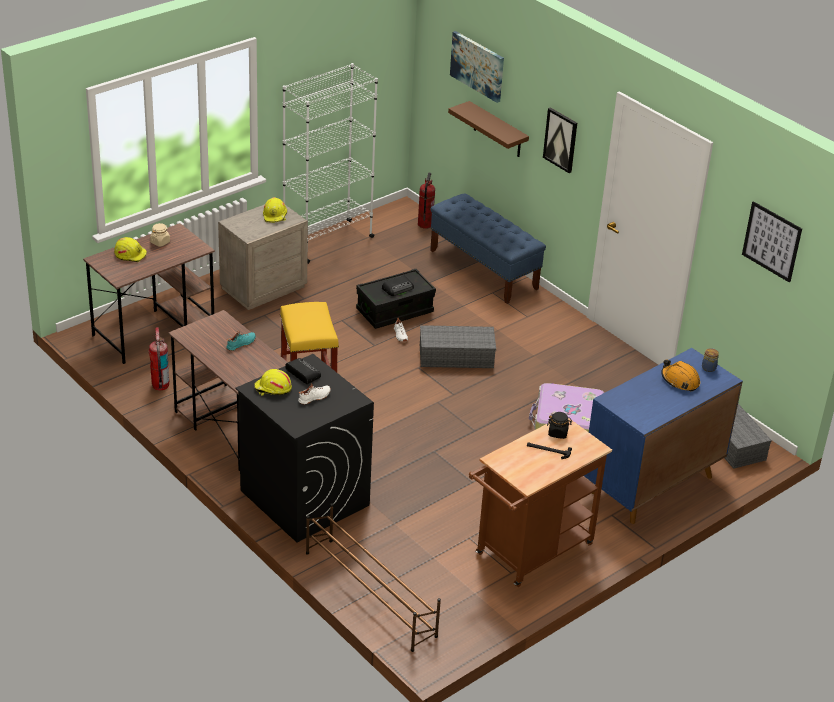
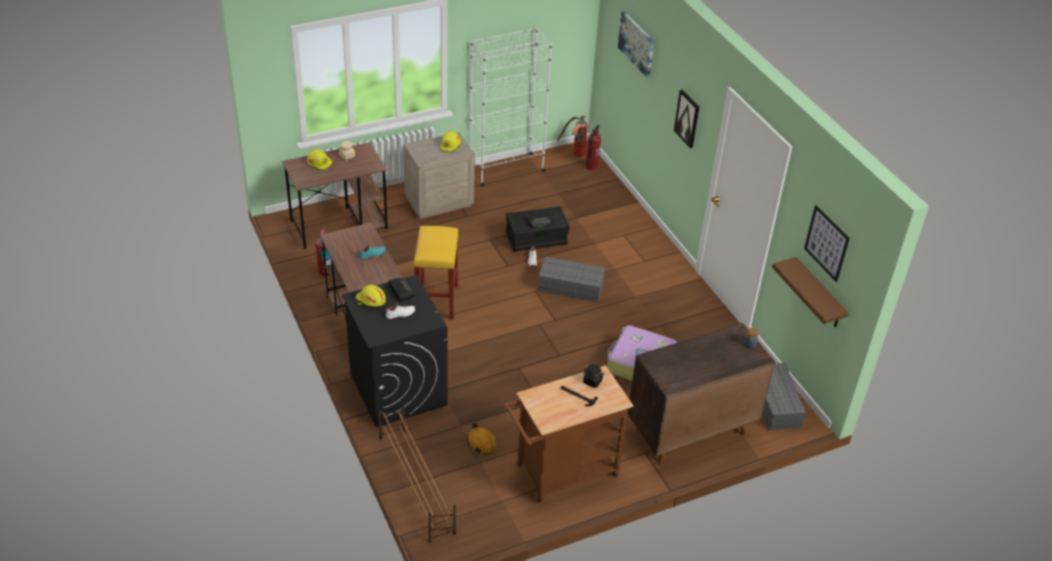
camera: 15 degrees right, 5 degrees up
blue bench [430,193,546,304] -> none
brown shelf [448,101,529,157] -> brown shelf moved to [772,257,849,327]
blue cabinet [584,348,743,524] -> brown cabinet [627,323,775,465]
orange hard hat [661,359,700,392] -> orange hard hat moved to [467,422,496,455]
none -> fire extinguisher [557,116,589,157]

